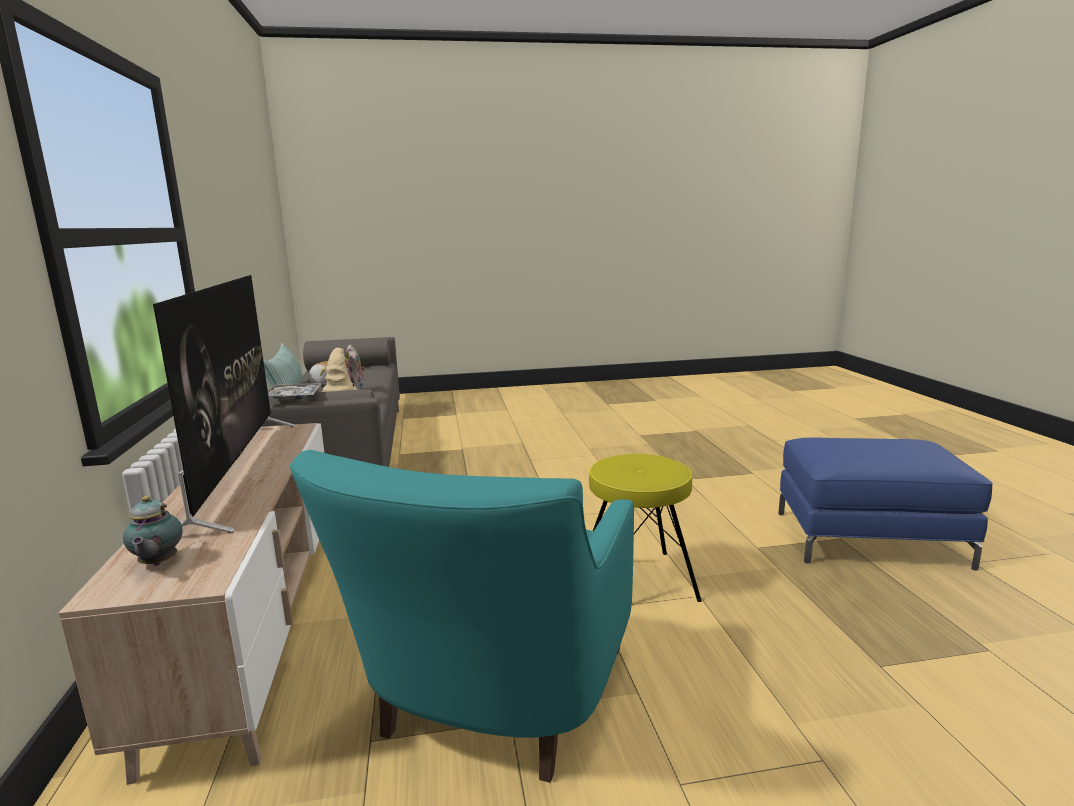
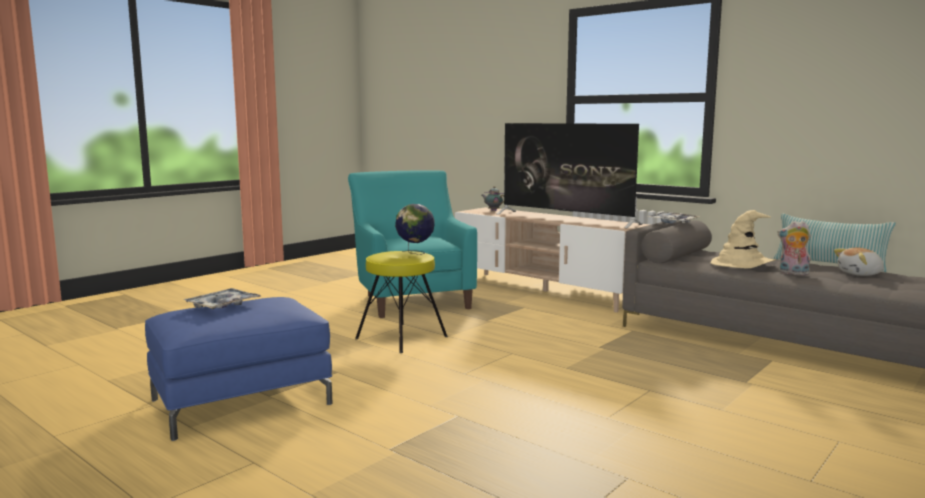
camera: 140 degrees right, 5 degrees down
none -> tray [184,288,262,309]
none -> globe [395,204,435,255]

